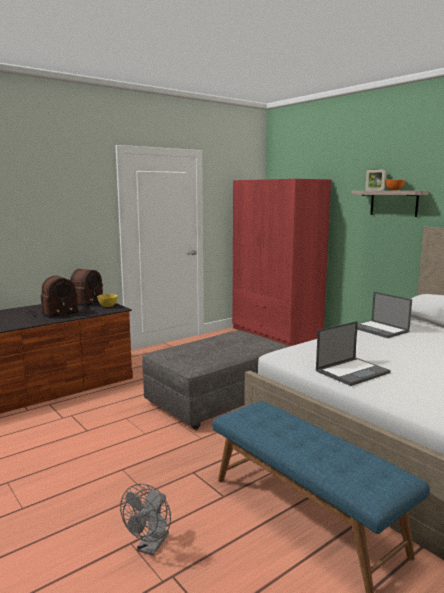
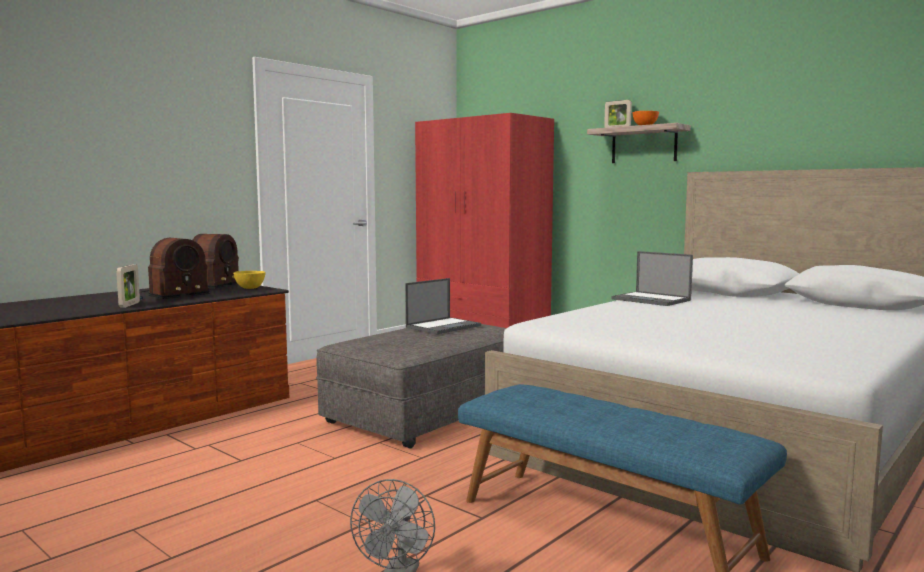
camera: 10 degrees left, 5 degrees down
laptop [316,321,391,386] -> laptop moved to [405,278,481,334]
none -> picture frame [116,264,140,308]

